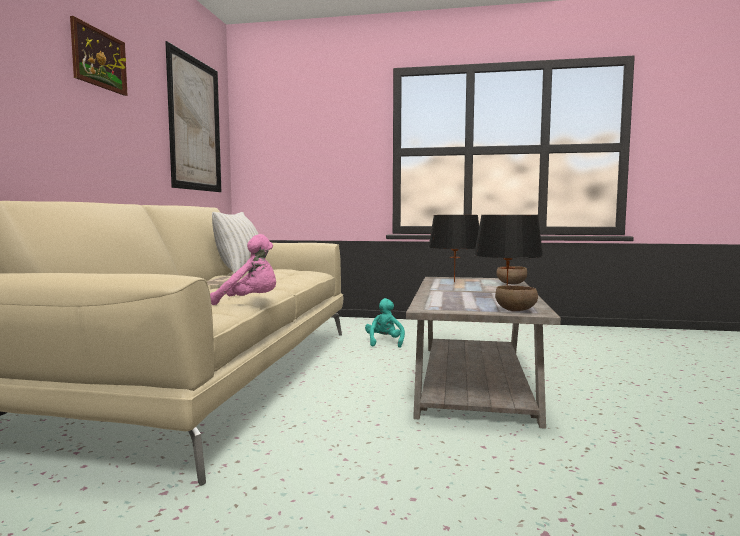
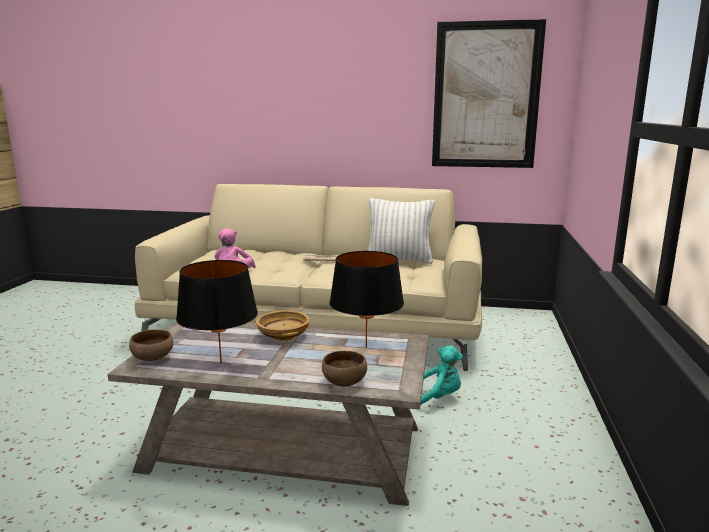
camera: 90 degrees right, 10 degrees up
picture [70,16,128,96] -> none
none -> beige bowl [256,310,310,341]

